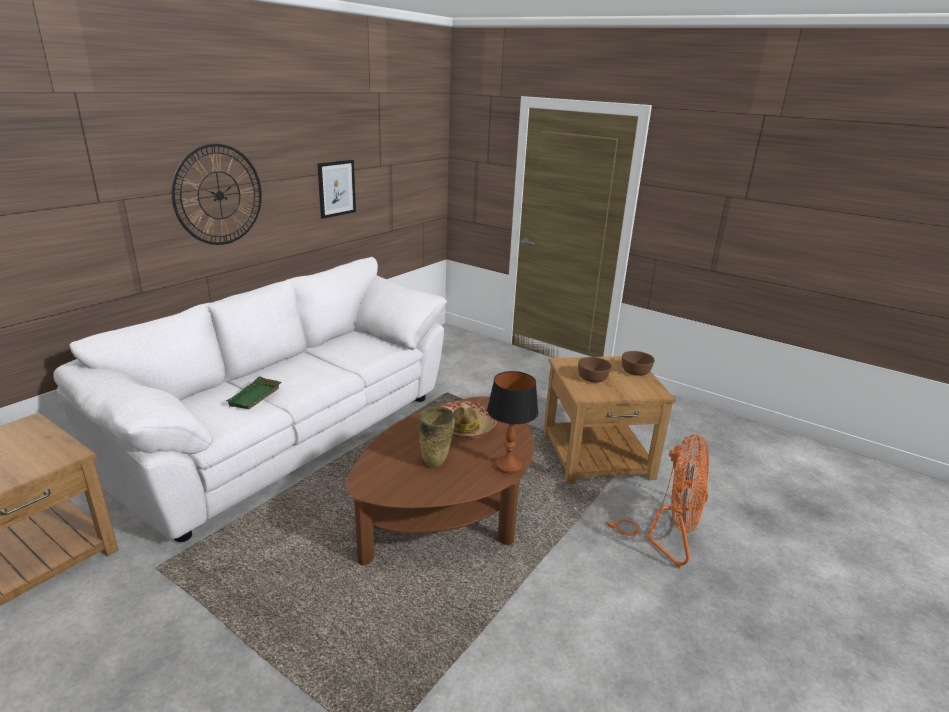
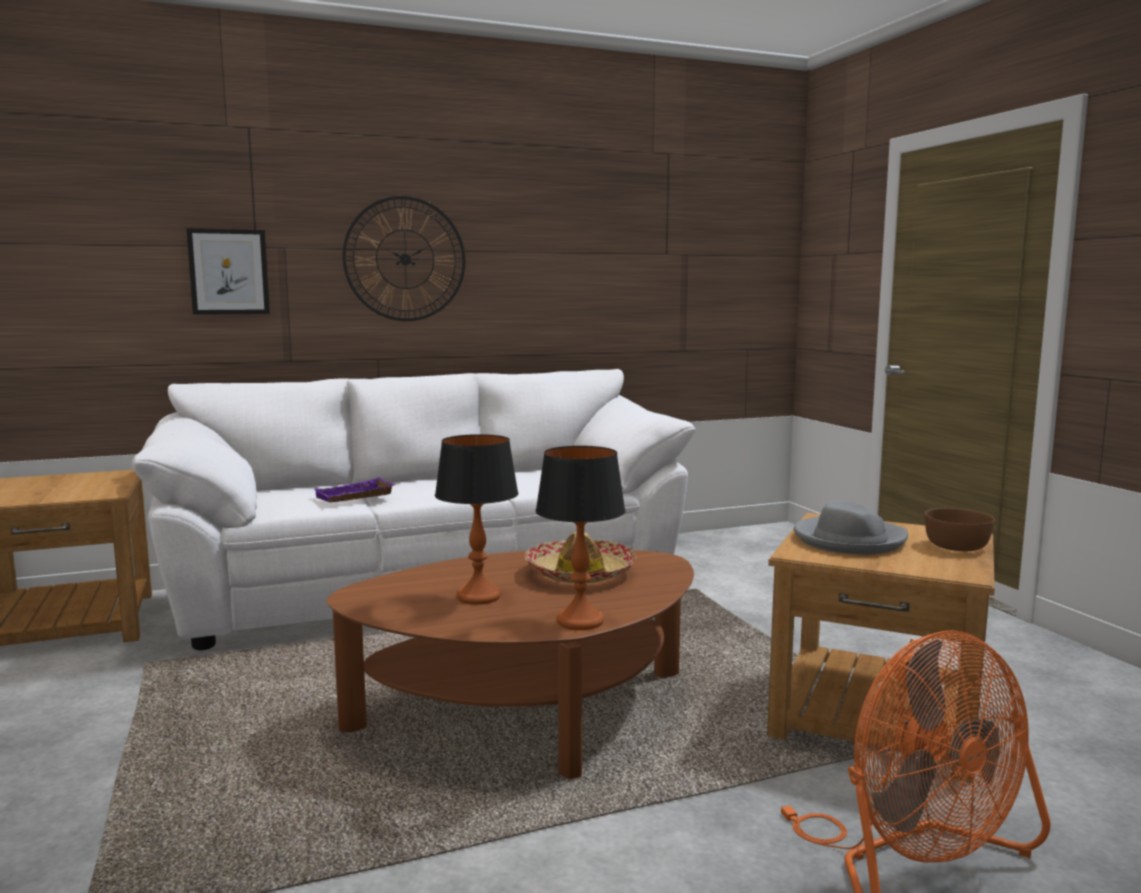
camera: 35 degrees right, 15 degrees down
green tray [226,376,281,409] -> purple tray [314,478,394,503]
picture [317,160,356,219] -> picture moved to [186,228,270,315]
beige vase [419,406,455,468] -> table lamp [435,434,518,604]
brown bowl [578,357,611,383] -> grey hat [794,500,908,554]

